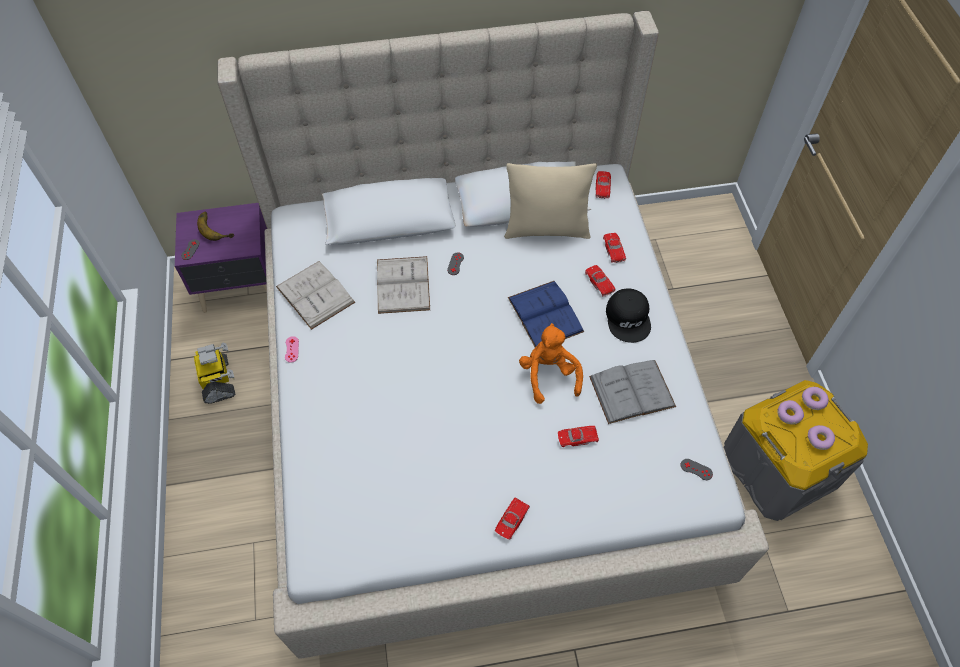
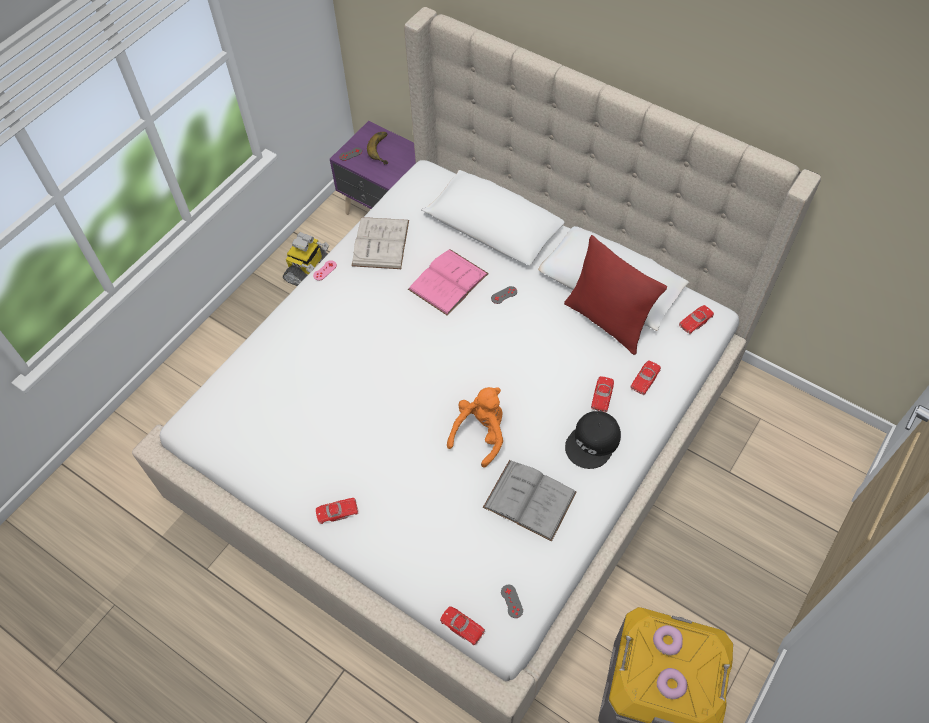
camera: 45 degrees right, 0 degrees up
white book [377,256,430,314] -> pink book [408,249,489,315]
beige pillow [504,163,597,239] -> red pillow [564,235,667,355]
blue book [508,281,584,347] -> none
red toy car [558,426,599,447] -> red toy car moved to [440,606,485,645]
donut [802,387,829,410] -> none

